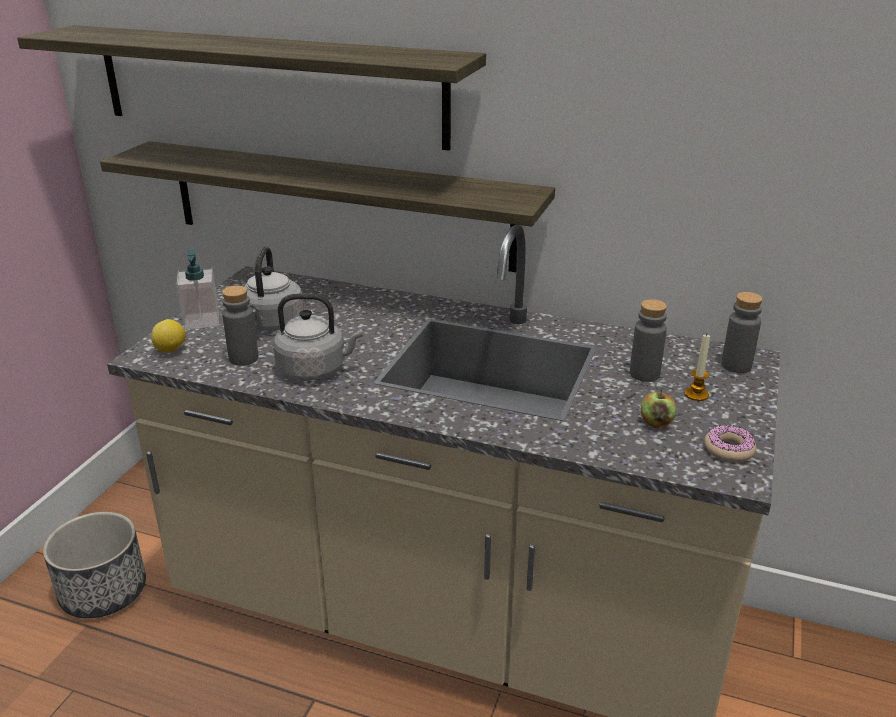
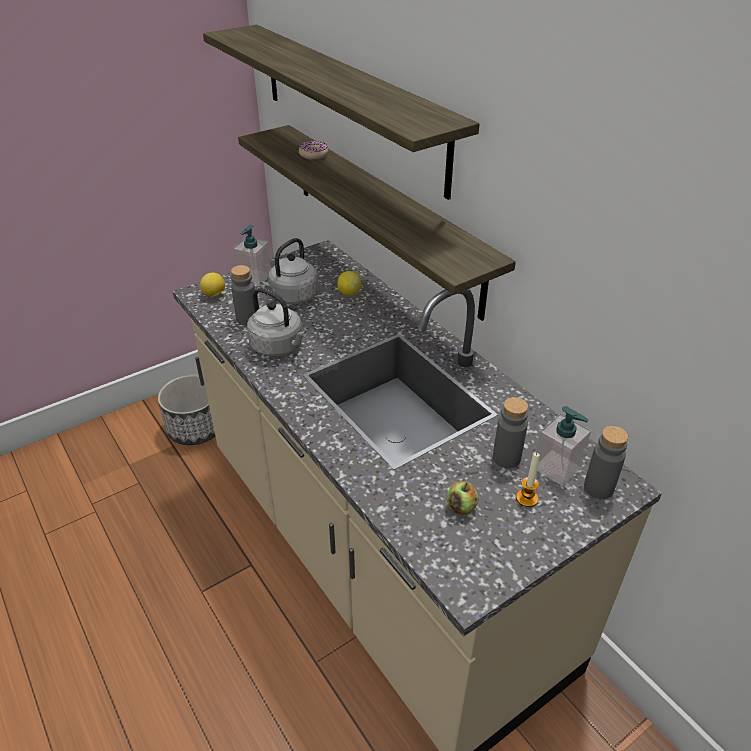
camera: 35 degrees right, 10 degrees up
donut [704,425,756,462] -> donut moved to [299,141,328,159]
none -> lemon [337,271,362,296]
none -> soap dispenser [536,406,591,486]

